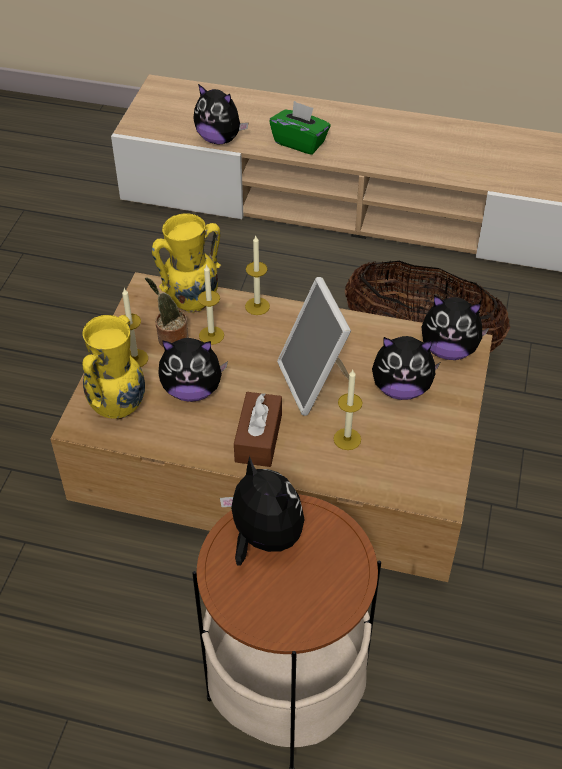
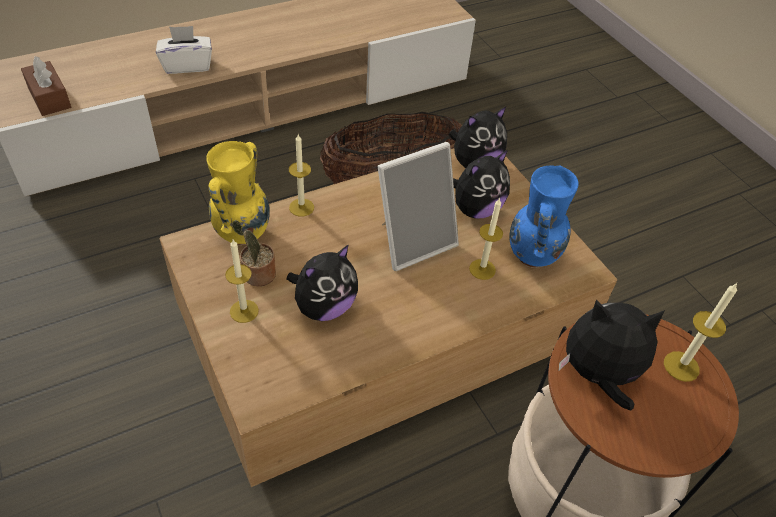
camera: 45 degrees left, 0 degrees up
yellow vase [82,315,145,420] -> none
plush toy [193,84,248,144] -> none
candle [198,264,224,345] -> candle moved to [664,283,737,382]
brown tissue box [234,392,282,467] -> brown tissue box moved to [21,56,71,116]
green tissue box [269,101,331,155] -> white tissue box [156,26,212,74]
picture frame [277,277,351,416] -> picture frame turned 60 degrees counterclockwise [378,142,459,271]
none -> blue vase [509,165,579,268]

